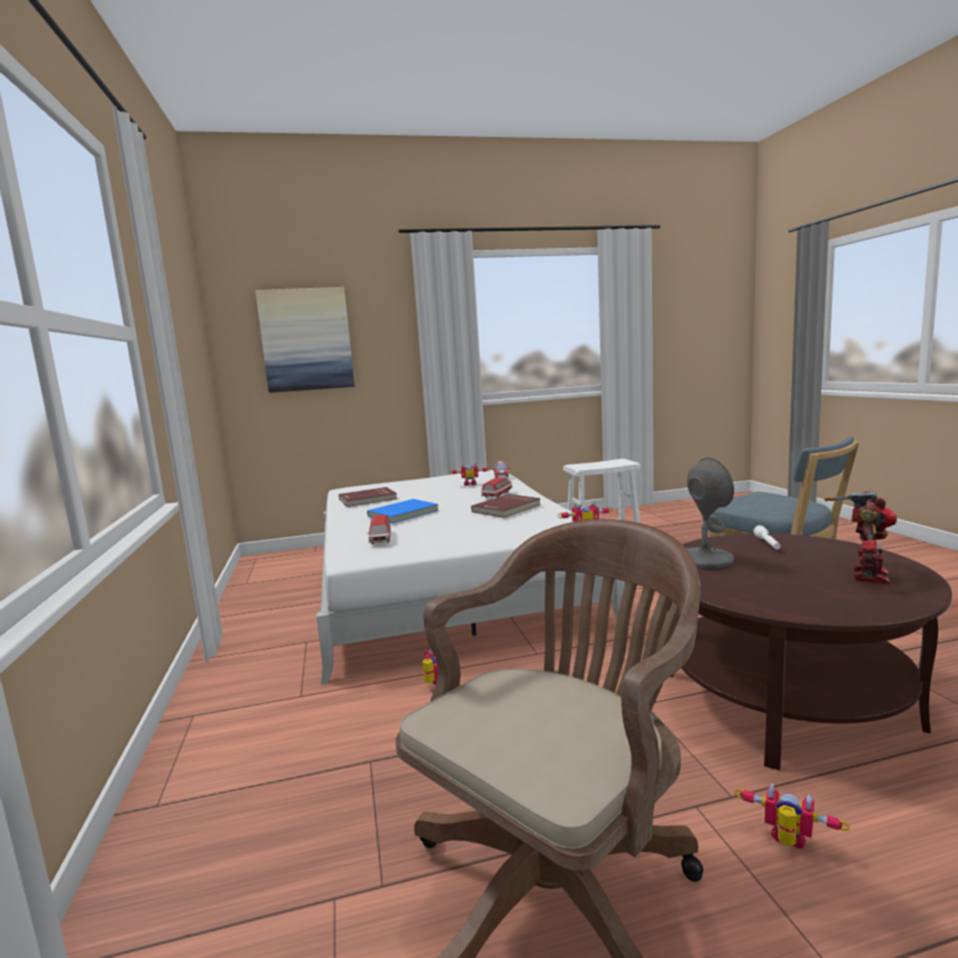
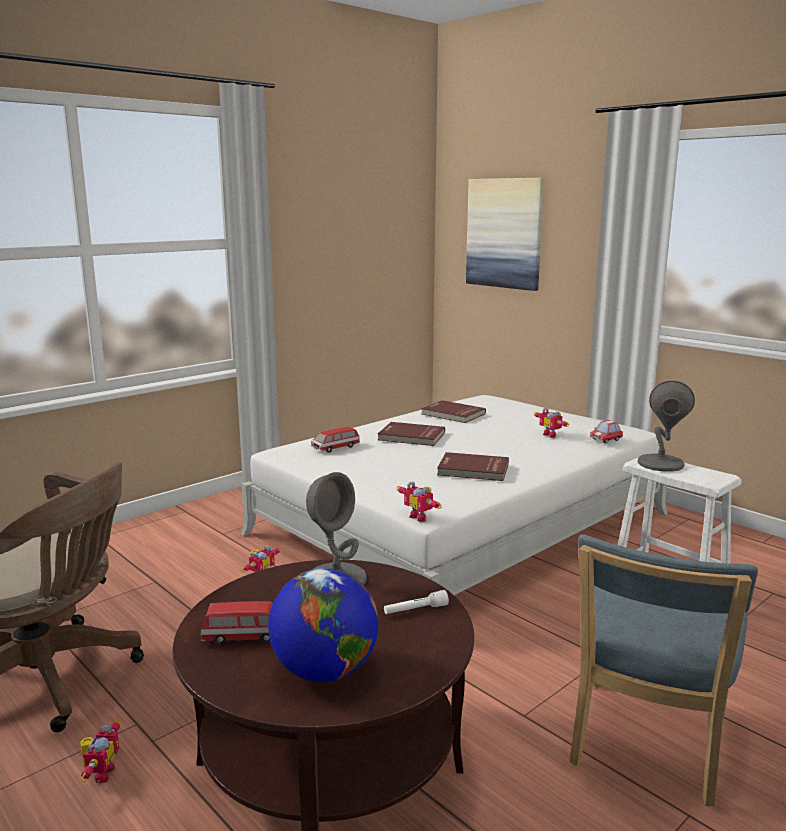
camera: 60 degrees right, 5 degrees up
blue book [367,499,439,523] -> red book [378,422,445,446]
toy car [481,477,512,497] -> toy car moved to [200,601,273,645]
toy robot [824,491,897,584] -> globe [268,568,379,682]
none -> grey table lamp [638,381,695,472]

